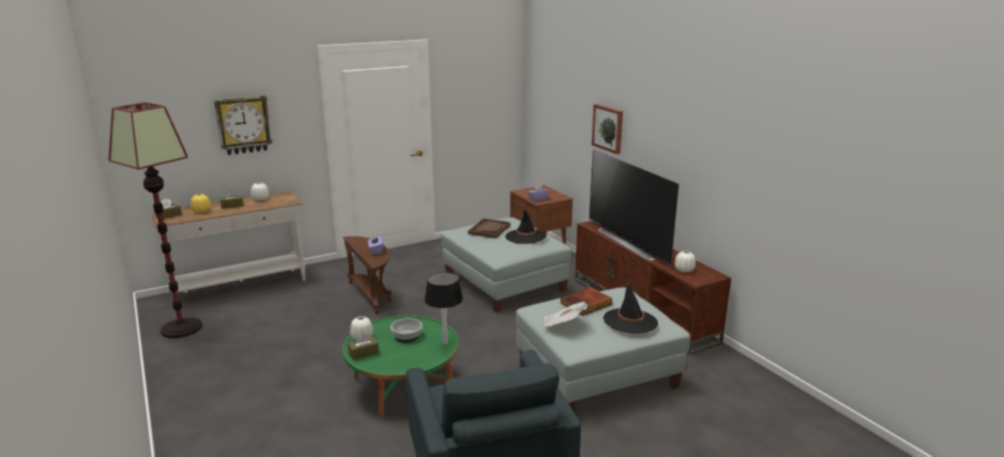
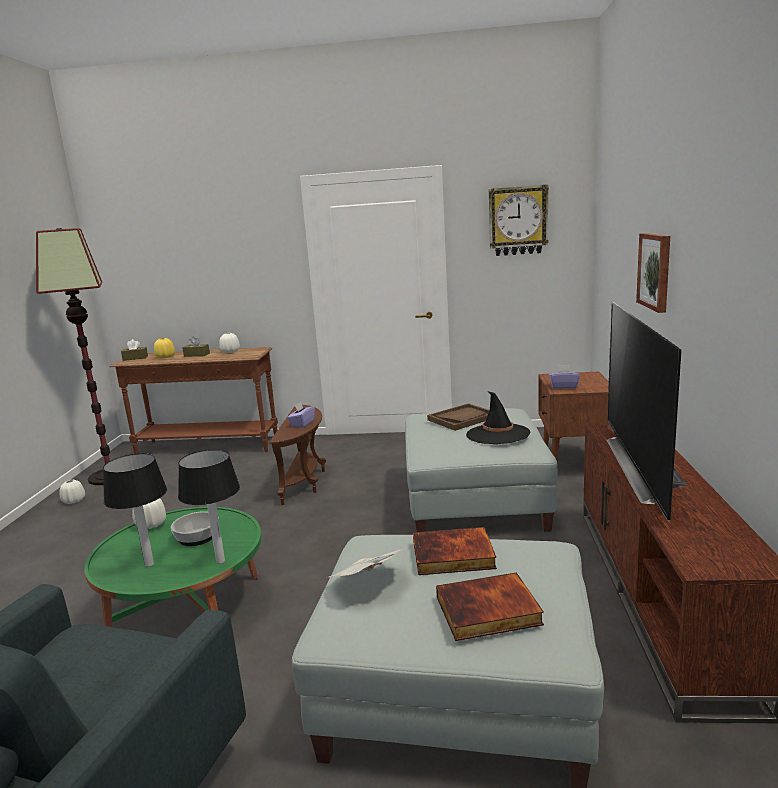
camera: 35 degrees right, 5 degrees down
white console table [152,191,306,296] -> brown console table [110,347,278,454]
wall clock [214,95,272,155] -> wall clock moved to [489,185,549,256]
brown tissue box [348,333,379,360] -> none
black hat [603,281,658,333] -> book [436,572,544,641]
white vase [675,251,696,273] -> white vase moved to [60,480,85,504]
none -> table lamp [103,453,167,567]

